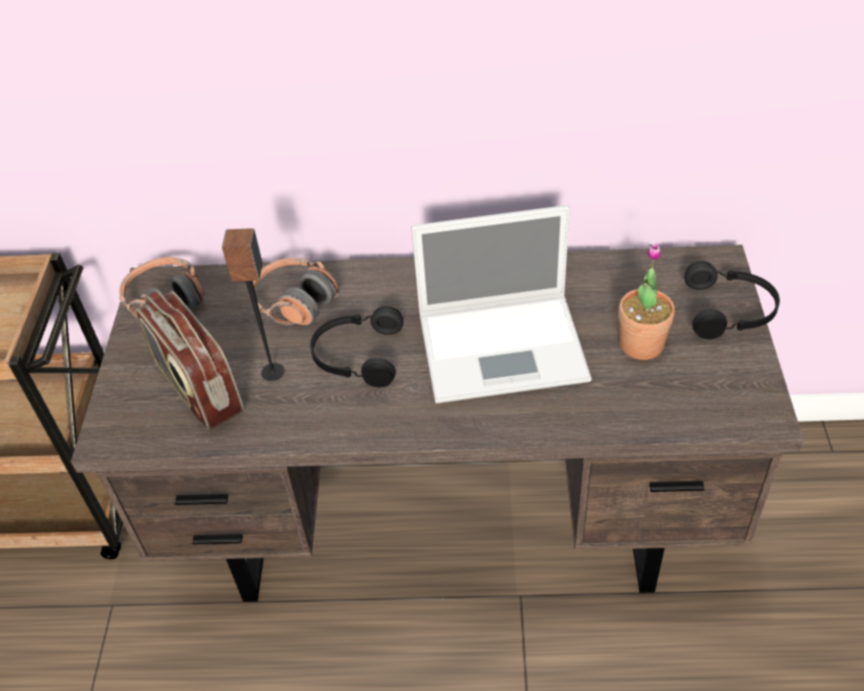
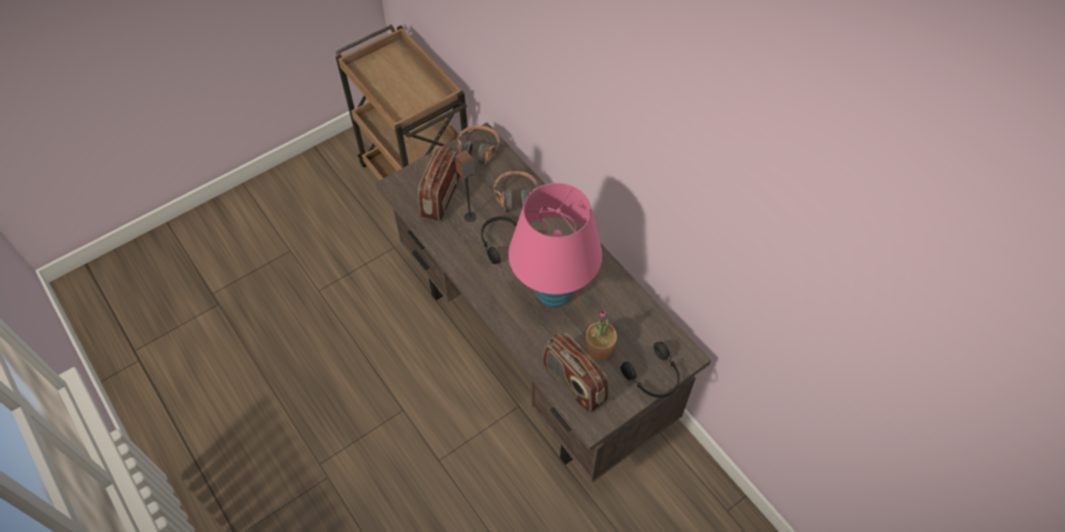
camera: 50 degrees right, 10 degrees up
laptop [411,205,592,404] -> pink table lamp [508,183,602,308]
none -> radio [542,332,609,413]

